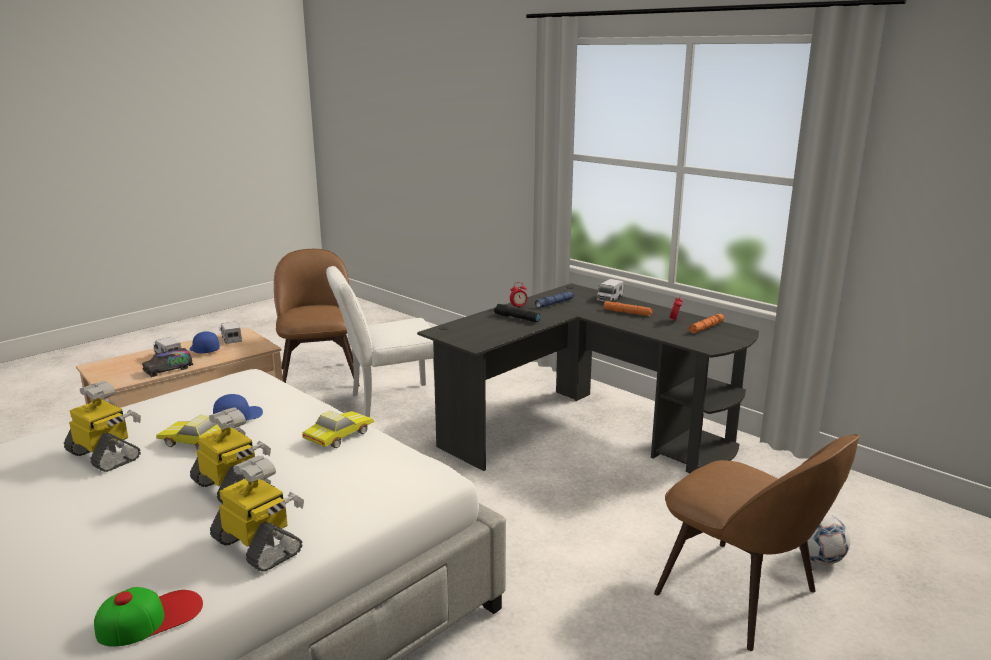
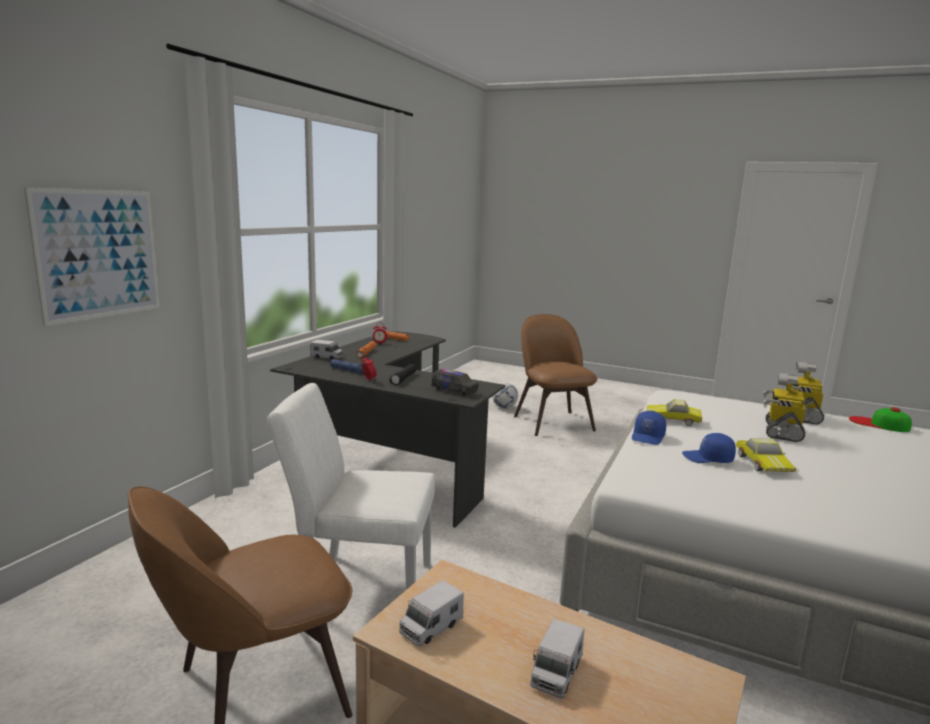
camera: 110 degrees left, 5 degrees down
toy robot [64,380,141,472] -> none
toy truck [142,348,193,377] -> toy truck moved to [431,369,479,397]
blue cap [190,331,220,354] -> blue cap moved to [632,411,666,445]
white chair [326,266,434,418] -> white chair turned 135 degrees clockwise [267,383,435,590]
brown chair [654,434,860,651] -> brown chair turned 45 degrees counterclockwise [514,314,597,436]
none -> picture [24,187,160,326]

